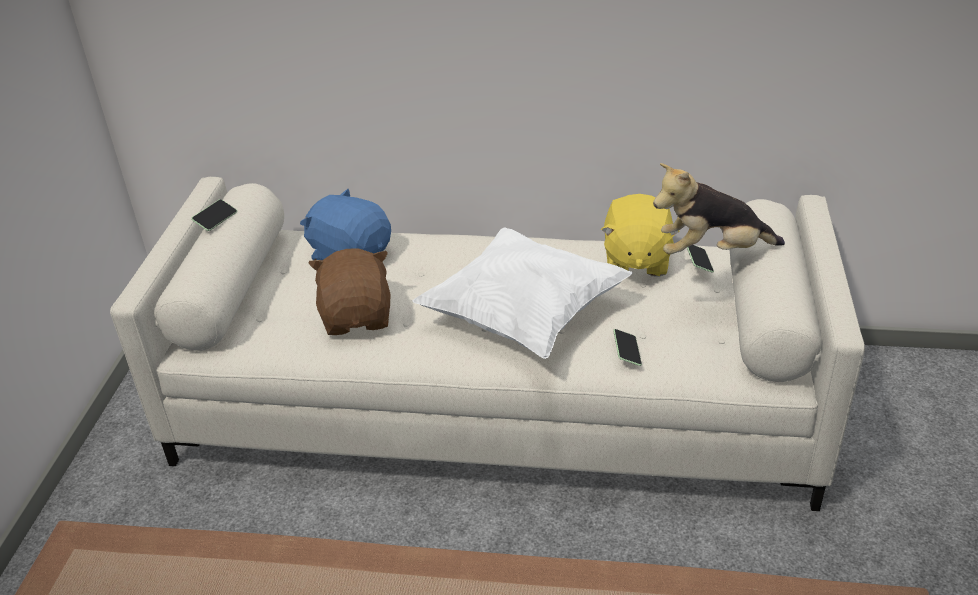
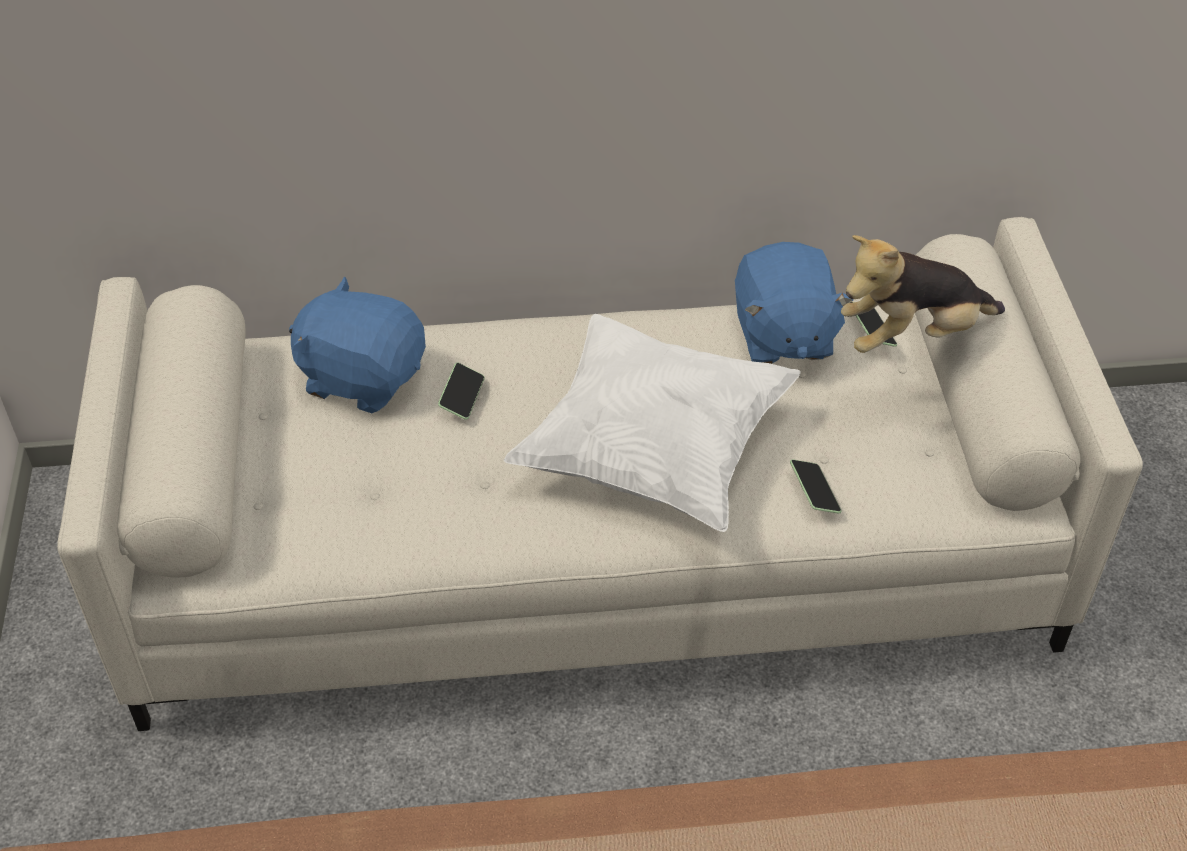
camera: 15 degrees left, 10 degrees up
phone [191,199,237,231] -> phone moved to [438,362,485,420]
brown plush toy [308,249,390,335] -> none
yellow plush toy [601,194,680,277] -> blue plush toy [735,242,853,364]

